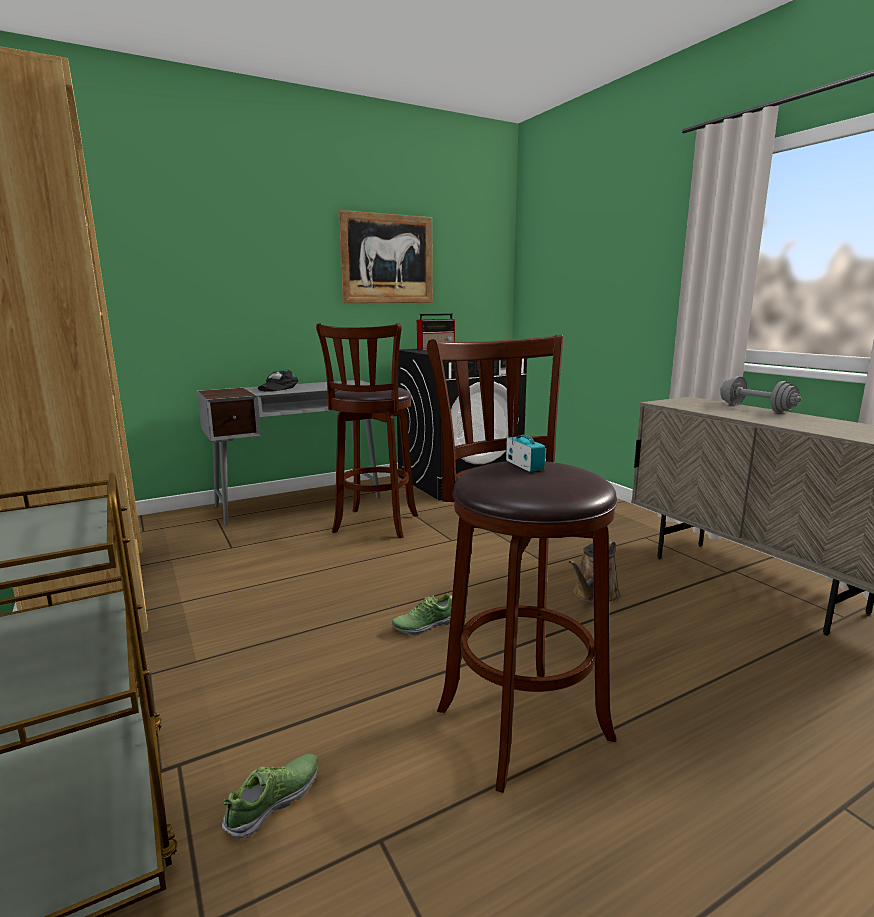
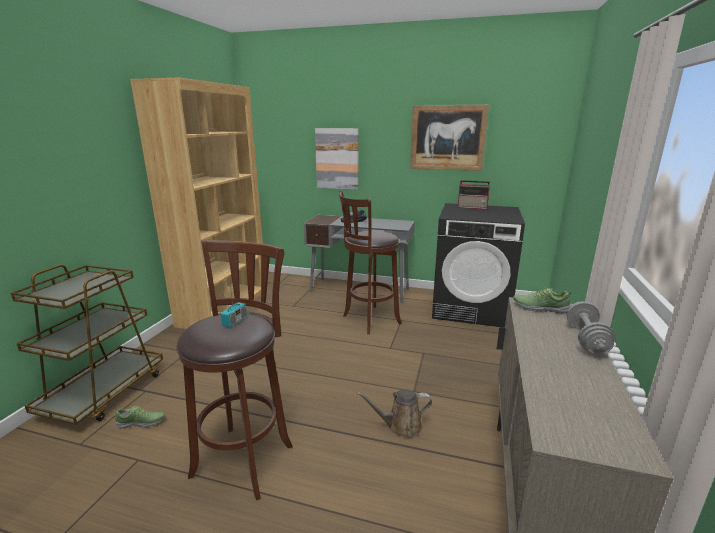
camera: 45 degrees right, 5 degrees up
shoe [392,594,452,635] -> shoe moved to [513,288,572,314]
none -> picture [315,128,358,190]

